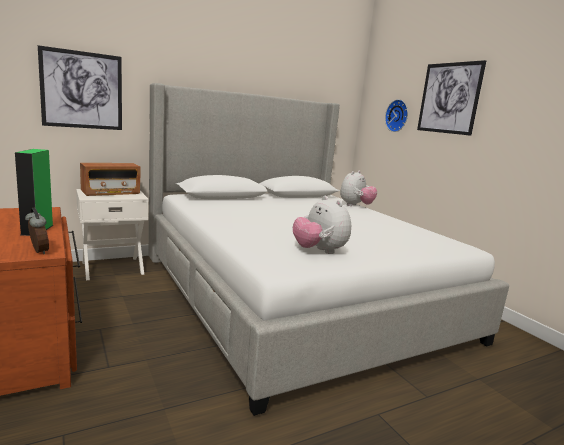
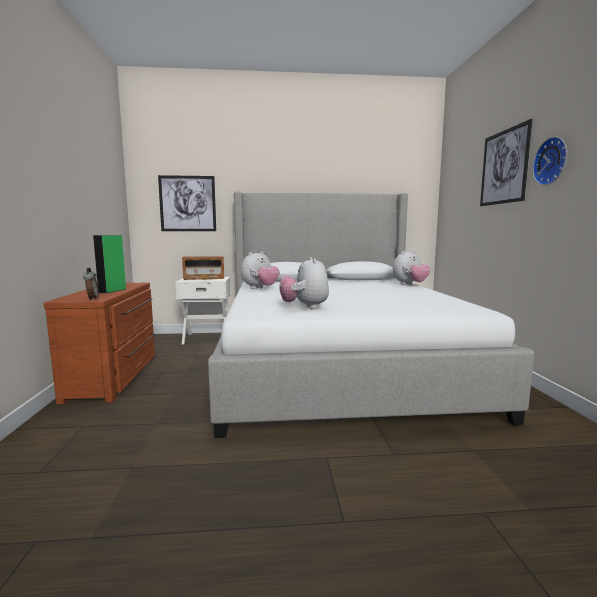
camera: 25 degrees right, 5 degrees down
wall clock [385,100,408,132] -> wall clock moved to [532,137,567,185]
none -> plush toy [241,251,280,289]

